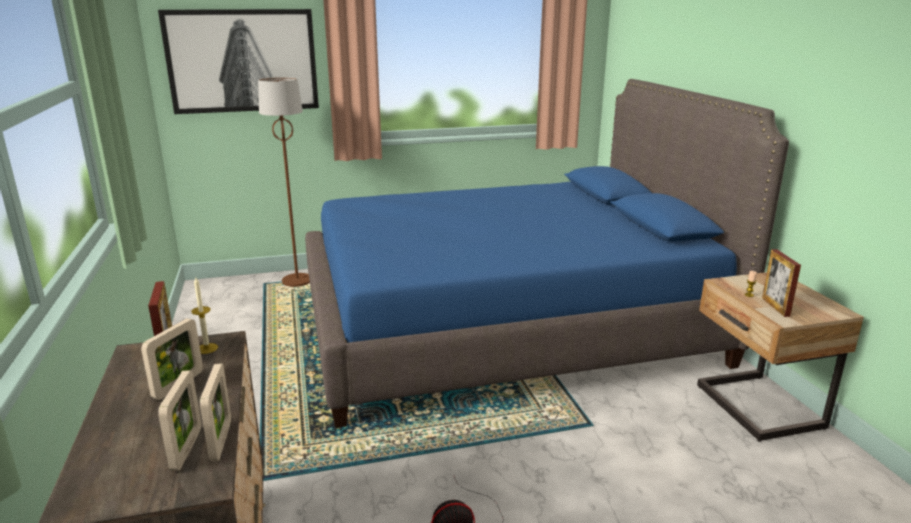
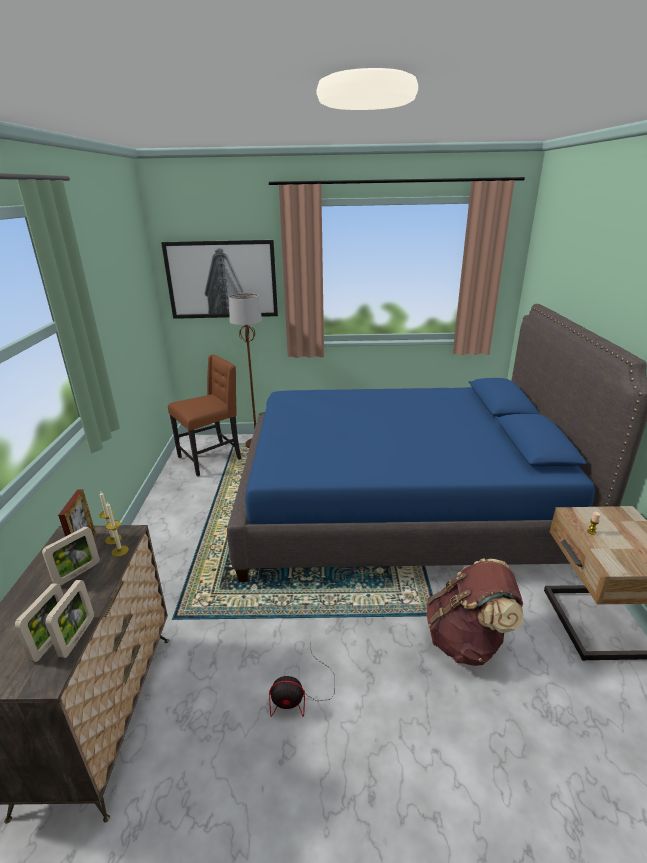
camera: 15 degrees right, 5 degrees up
picture frame [762,249,801,317] -> none
none -> candle [106,502,129,557]
none -> brown chair [168,355,241,476]
none -> brown backpack [427,558,523,666]

